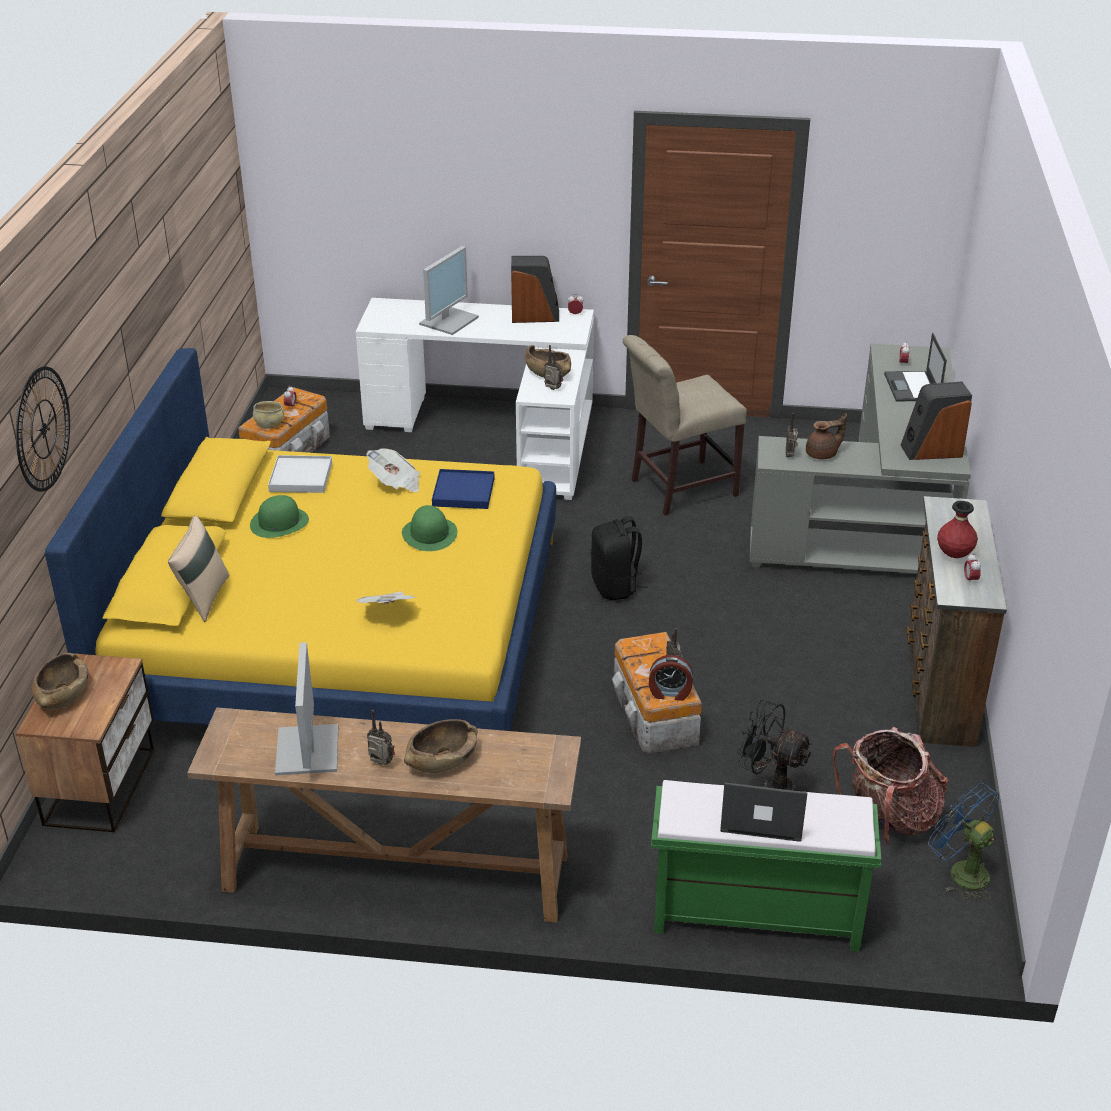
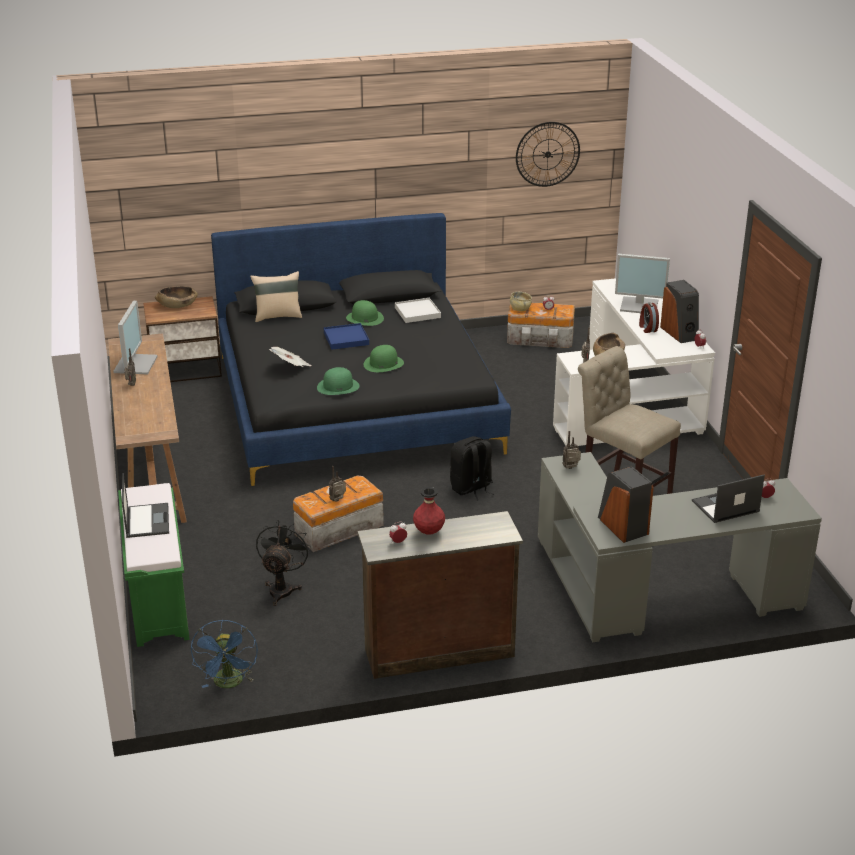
camera: 70 degrees right, 5 degrees down
wall clock [16,366,70,492] -> wall clock moved to [516,122,580,187]
yellow bed [45,348,556,731] -> black bed [211,213,511,486]
monitor [275,642,338,776] -> monitor turned 120 degrees clockwise [113,300,158,374]
newspaper [367,449,420,492] -> none
brown bowl [404,719,478,773] -> none
blue tray [432,469,495,509] -> blue tray moved to [324,323,369,350]
alarm clock [649,655,693,701] -> alarm clock moved to [639,302,659,333]
brown teapot [806,413,847,459] -> none
backpack [833,727,948,846] -> none
blue fan [928,783,999,899] -> blue fan turned 150 degrees clockwise [191,620,258,688]
none -> green hat [317,367,359,395]

